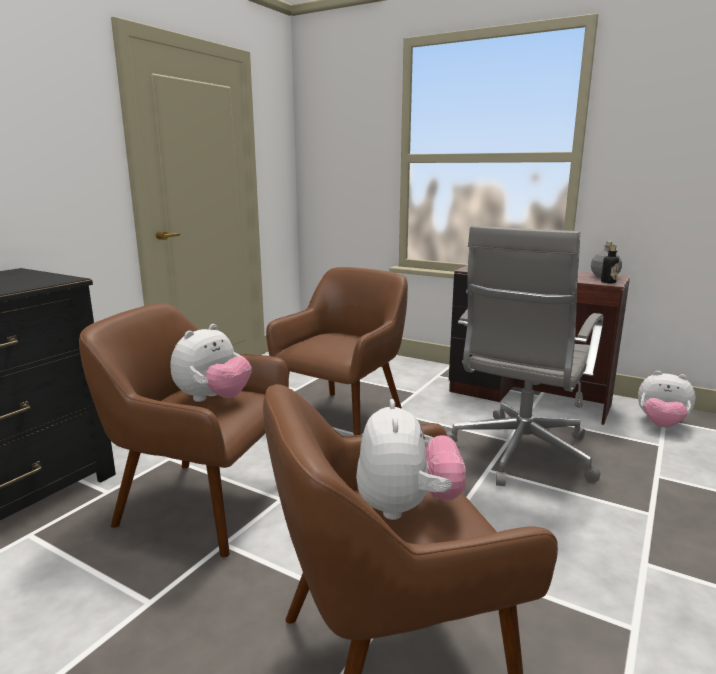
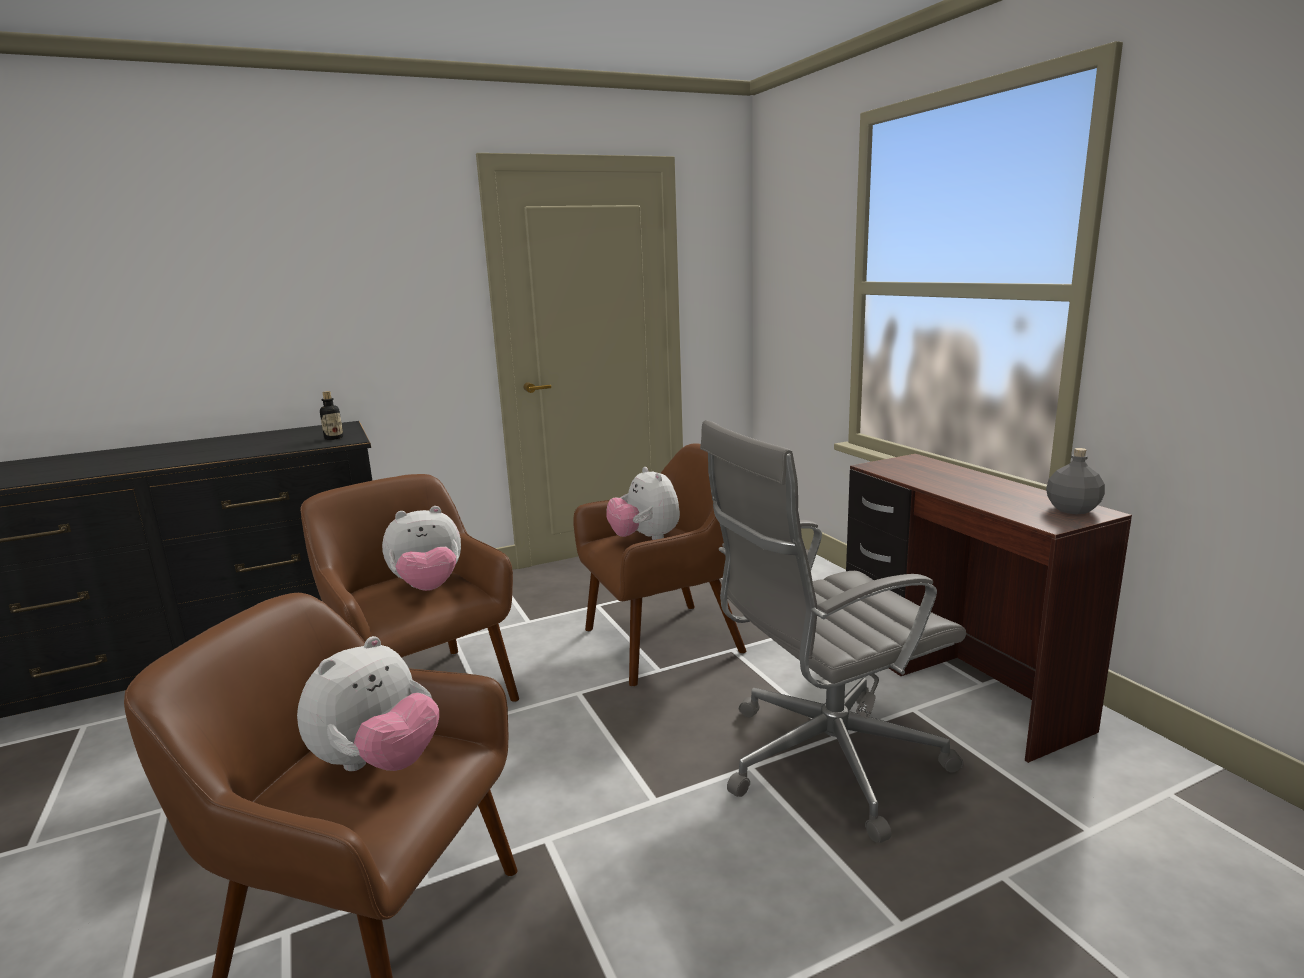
camera: 35 degrees right, 0 degrees up
bottle [601,245,619,284] -> bottle moved to [320,391,343,440]
plush toy [638,371,695,427] -> plush toy moved to [606,467,680,540]

